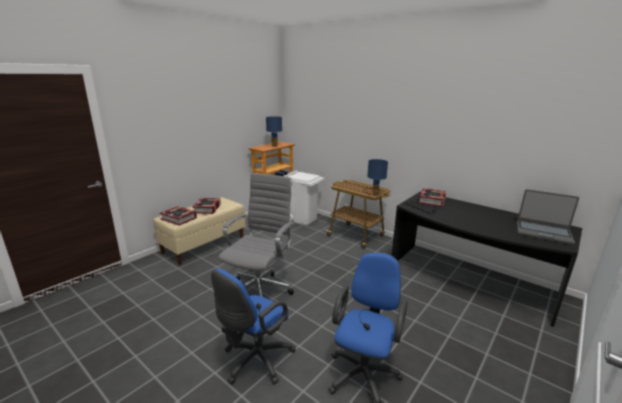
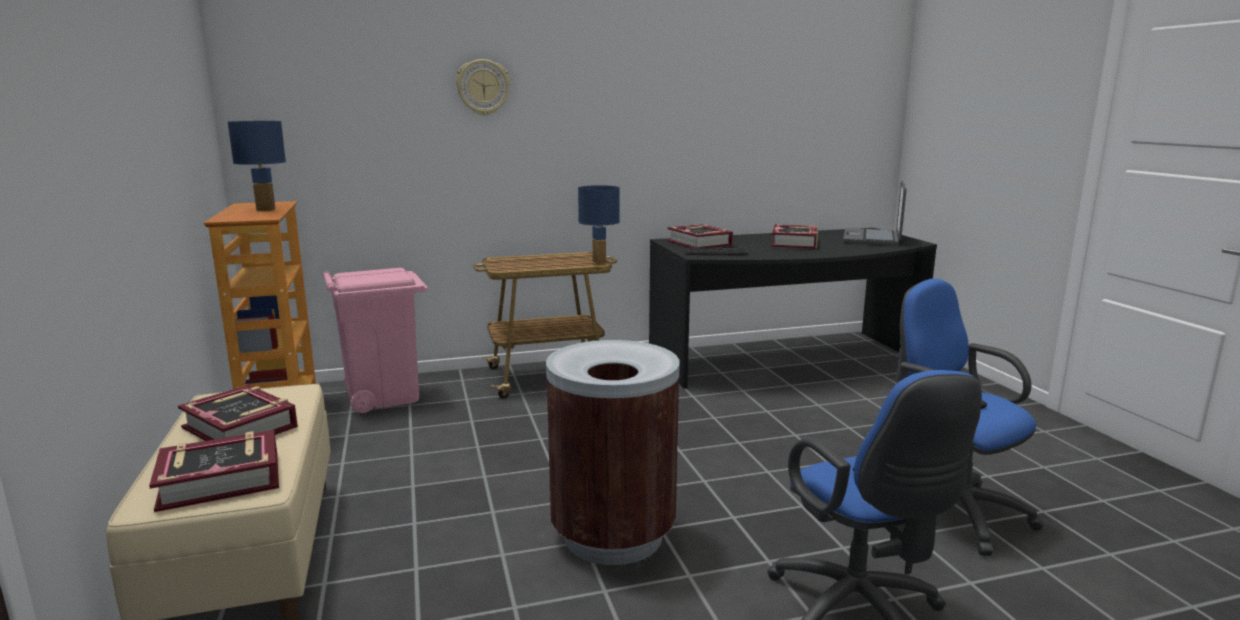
camera: 55 degrees left, 5 degrees down
grey office chair [218,173,295,296] -> brown trash can [546,340,679,565]
white trash can [284,170,324,225] -> pink trash can [322,268,428,413]
laptop [517,189,579,245] -> laptop turned 135 degrees clockwise [843,181,906,246]
none -> wall clock [456,59,510,115]
none -> book [772,224,818,249]

